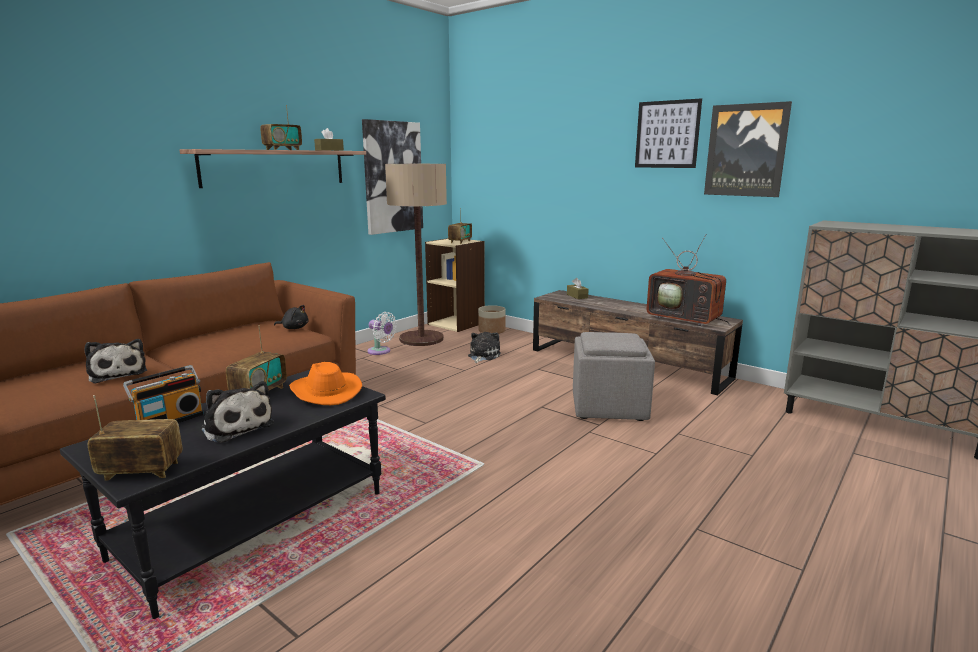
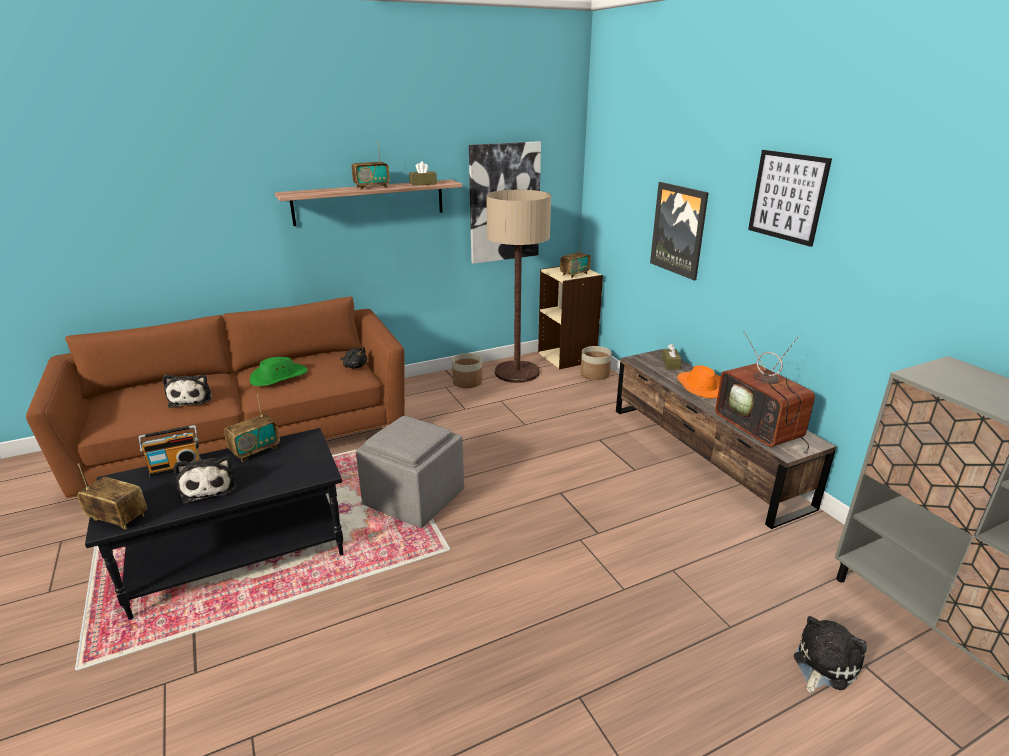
camera: 25 degrees right, 10 degrees up
orange hat [289,362,362,405] -> orange hat moved to [677,365,721,399]
white fan [367,312,397,355] -> planter [452,353,483,388]
plush toy [468,332,501,363] -> plush toy moved to [794,616,867,693]
grey ottoman [573,332,655,421] -> grey ottoman moved to [356,416,464,528]
picture [704,101,792,197] -> picture moved to [650,182,709,281]
none -> green hat [250,357,308,386]

